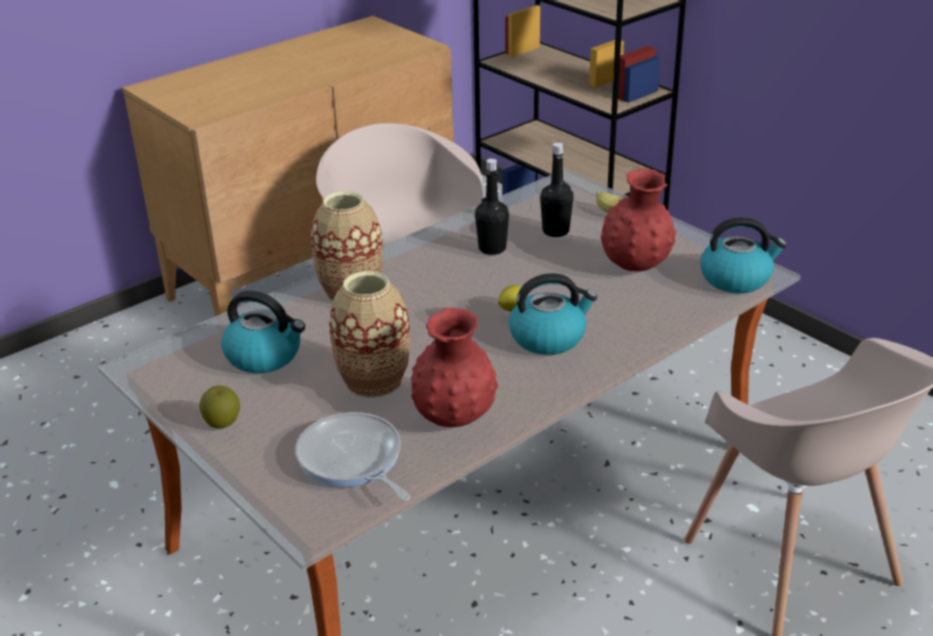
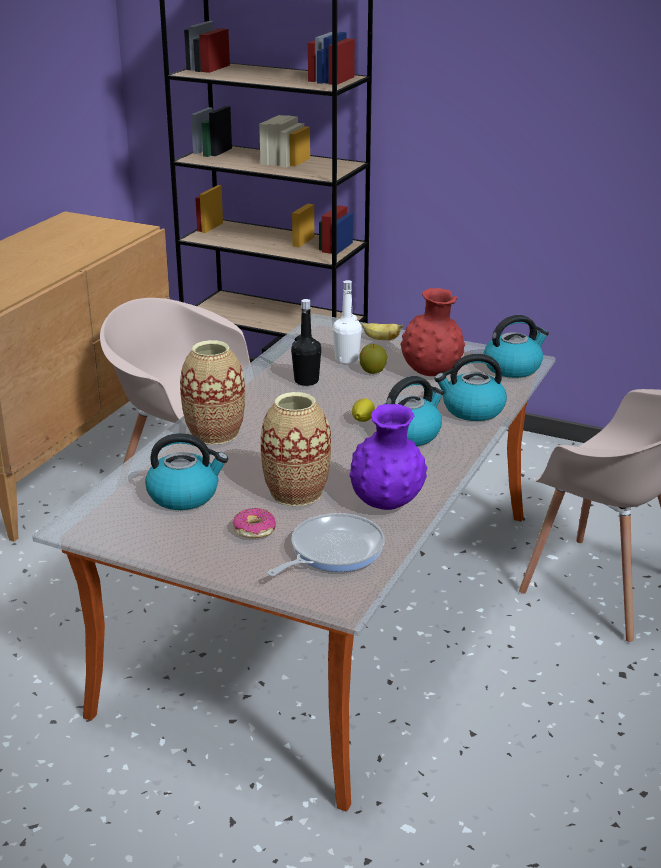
camera: 25 degrees left, 5 degrees down
apple [199,386,240,429] -> apple moved to [359,343,387,374]
frying pan [295,412,411,501] -> frying pan turned 105 degrees clockwise [267,513,385,576]
red vase [411,308,498,427] -> purple vase [349,404,427,510]
black bottle [540,142,574,237] -> white bottle [333,280,362,364]
none -> donut [233,508,276,538]
none -> kettle [435,354,507,421]

